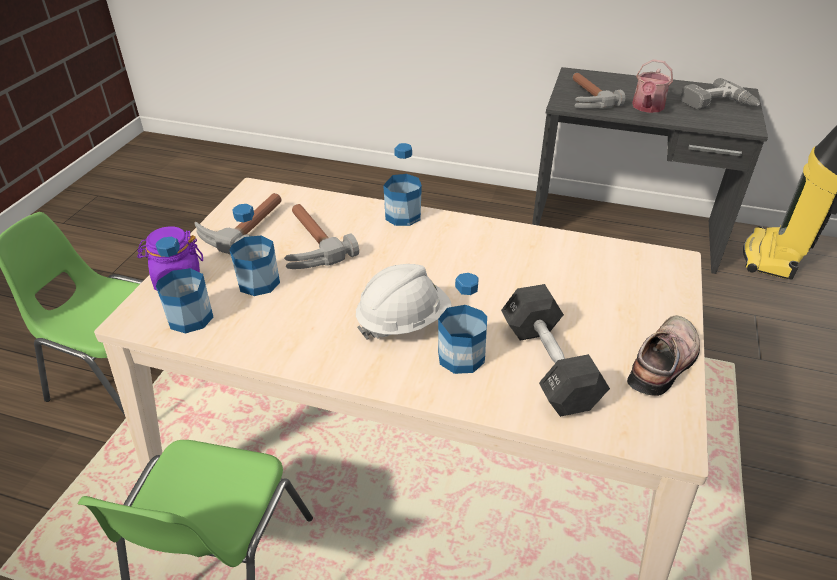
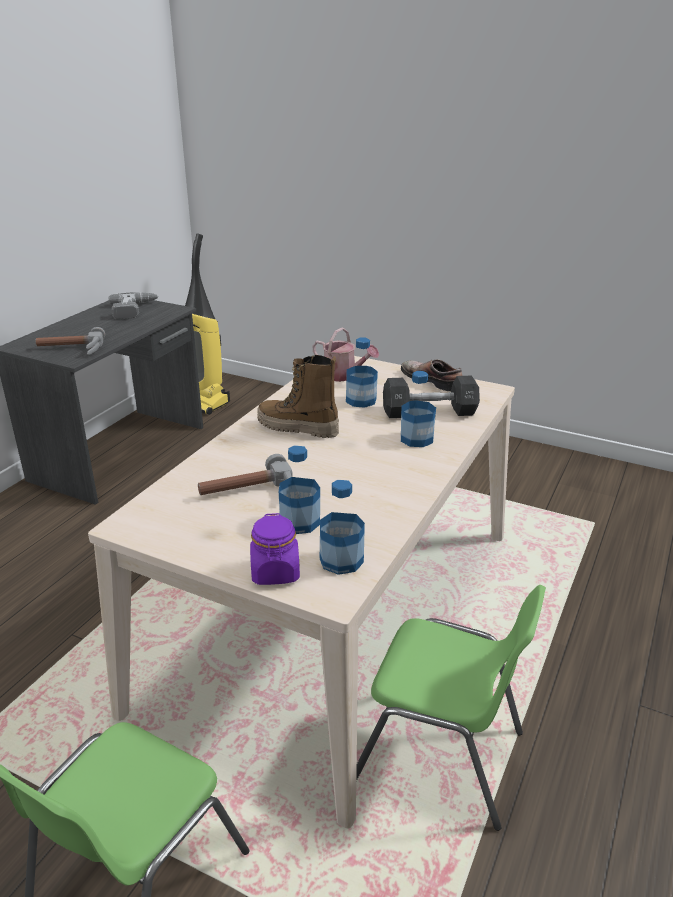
camera: 80 degrees left, 10 degrees down
hammer [194,193,281,254] -> none
white hard hat [356,264,452,339] -> none
bottle [383,143,422,226] -> bottle moved to [346,338,378,408]
watering can [632,59,673,113] -> watering can moved to [312,327,379,382]
none -> boot [257,355,339,438]

